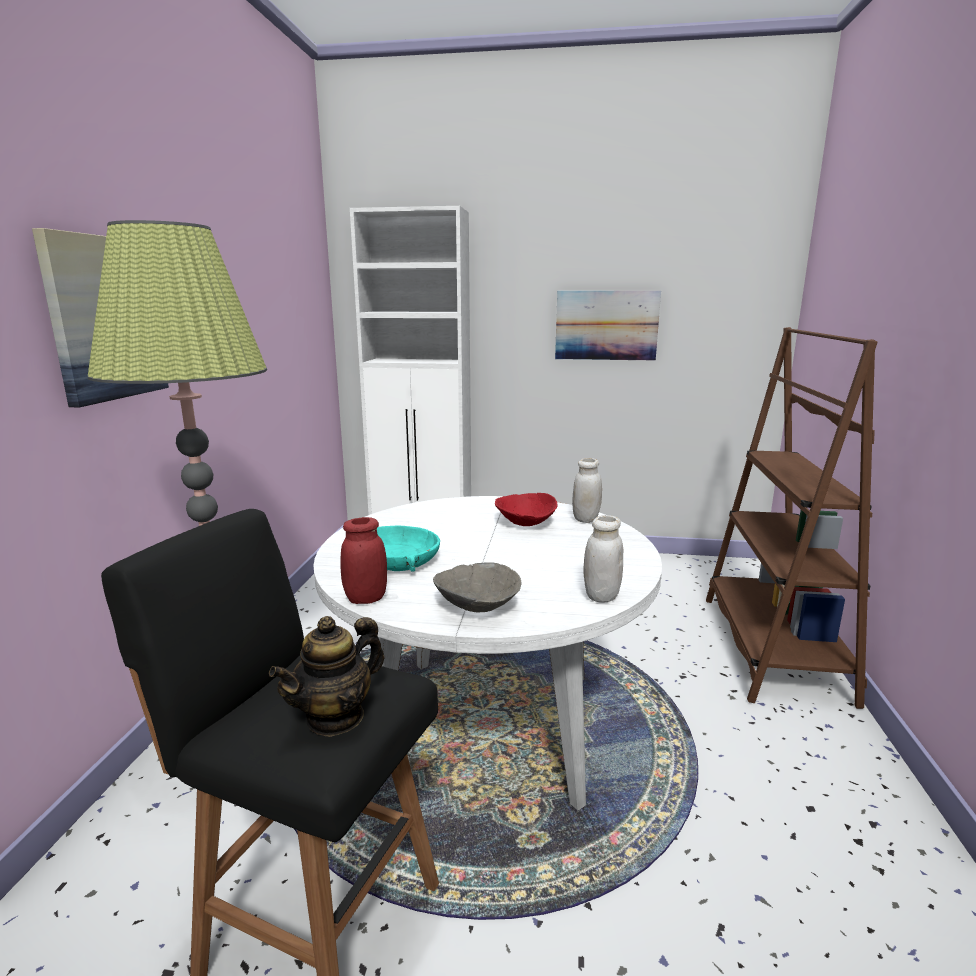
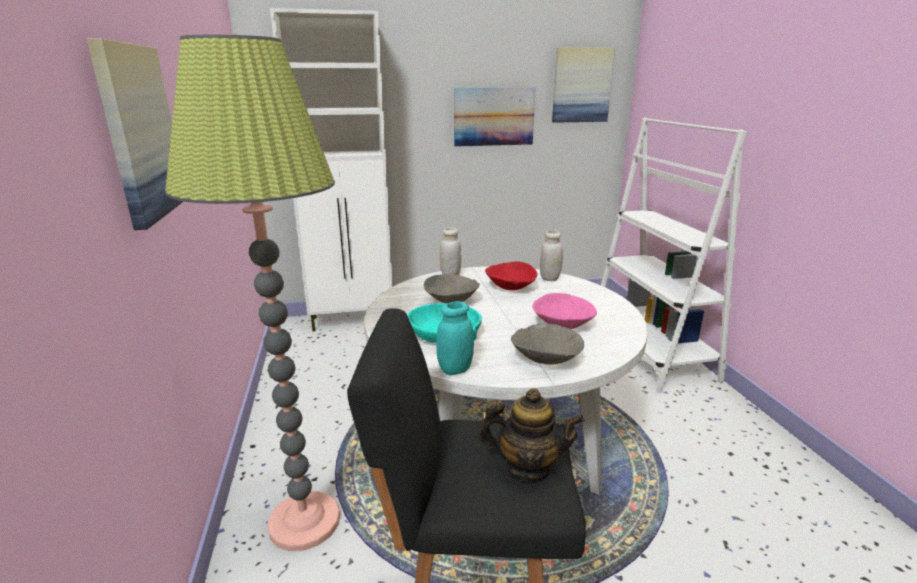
camera: 20 degrees left, 5 degrees up
teapot [269,616,385,737] -> teapot turned 105 degrees counterclockwise [478,388,585,482]
red jar [340,517,387,604] -> turquoise jar [436,301,474,375]
white jar [583,515,623,603] -> white jar moved to [440,228,461,275]
brown bookcase [706,327,878,709] -> white bookcase [601,118,747,393]
none -> grey bowl [424,274,480,303]
none -> pink bowl [532,293,597,329]
none -> picture [552,47,615,123]

